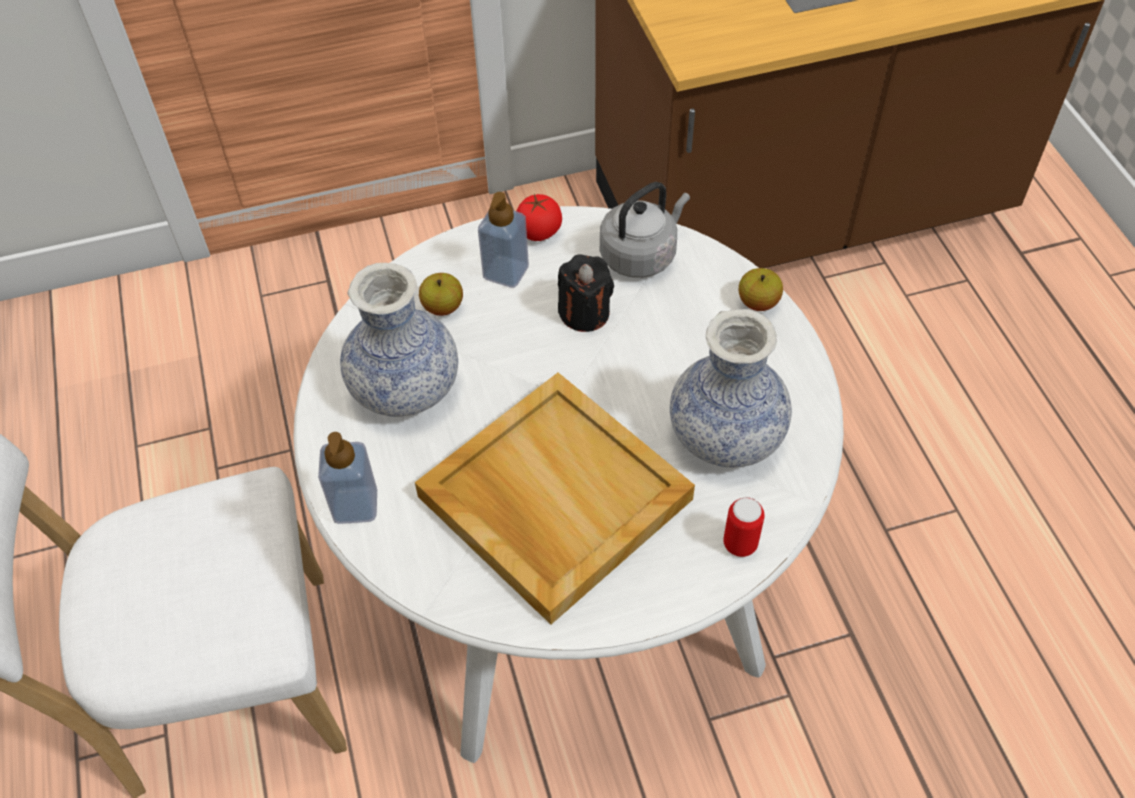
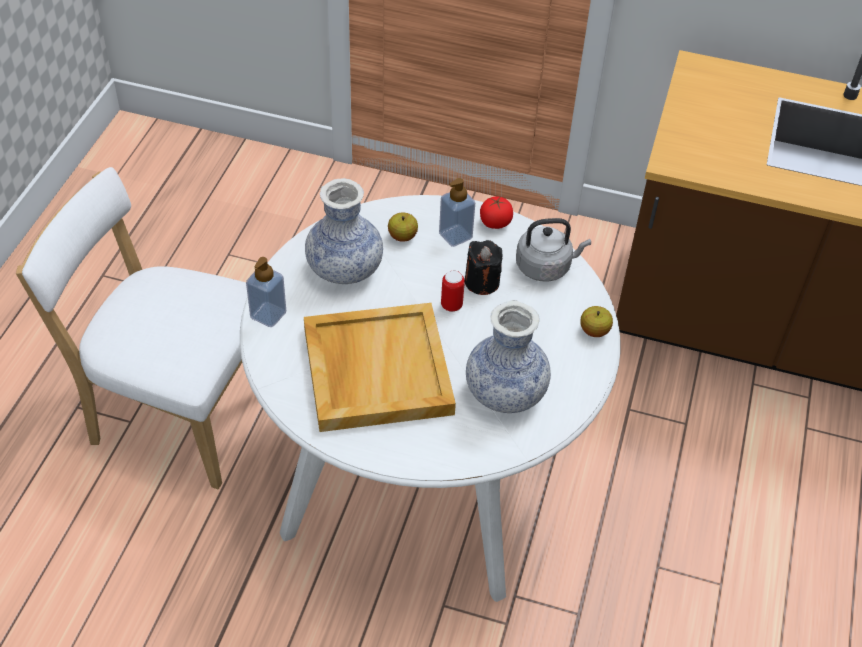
camera: 30 degrees right, 5 degrees down
can [723,497,765,557] -> can moved to [441,271,465,312]

